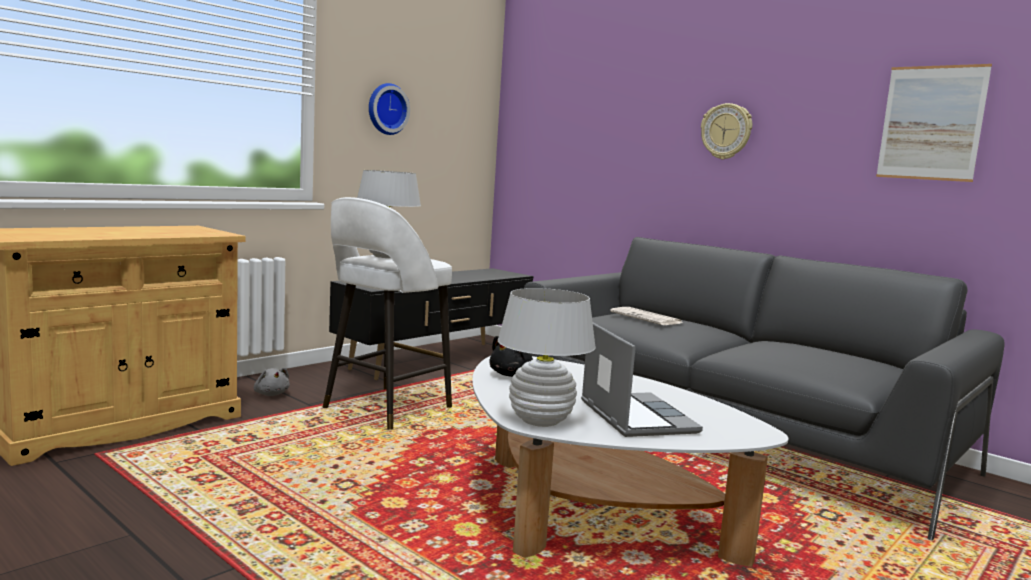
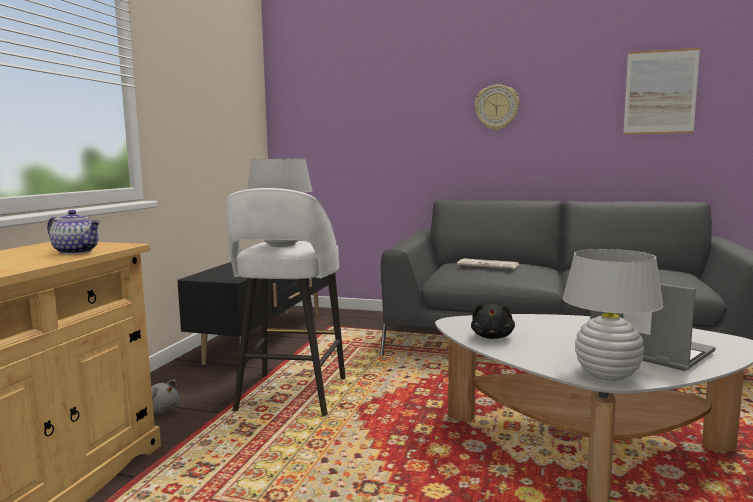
camera: 25 degrees left, 0 degrees up
wall clock [369,83,410,135] -> none
none -> teapot [47,210,100,254]

